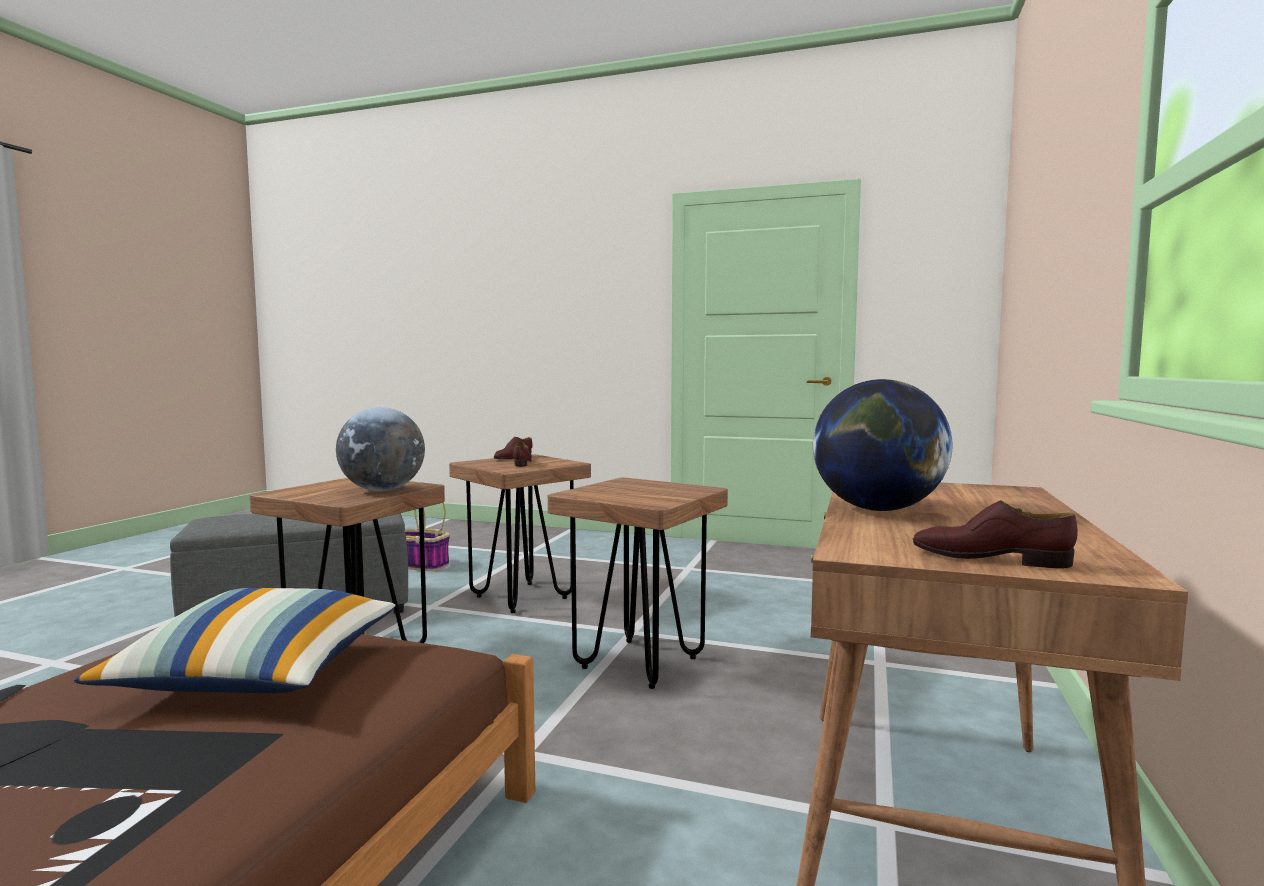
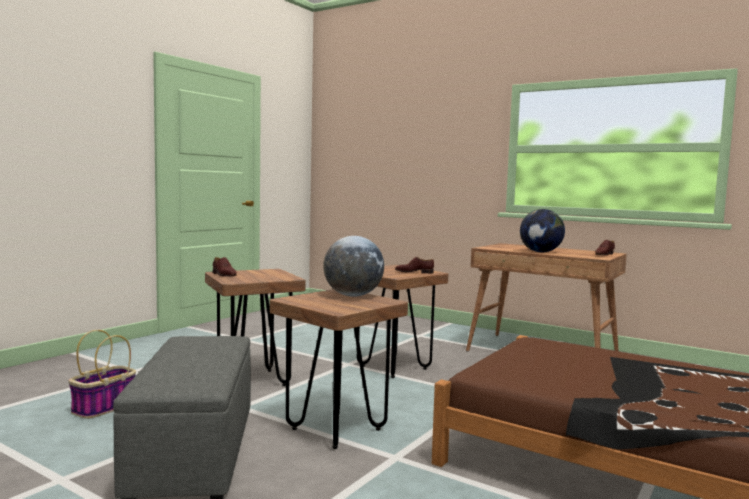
camera: 75 degrees left, 0 degrees up
pillow [74,588,396,693] -> none
brown shoe [513,441,532,467] -> brown shoe moved to [395,257,434,274]

